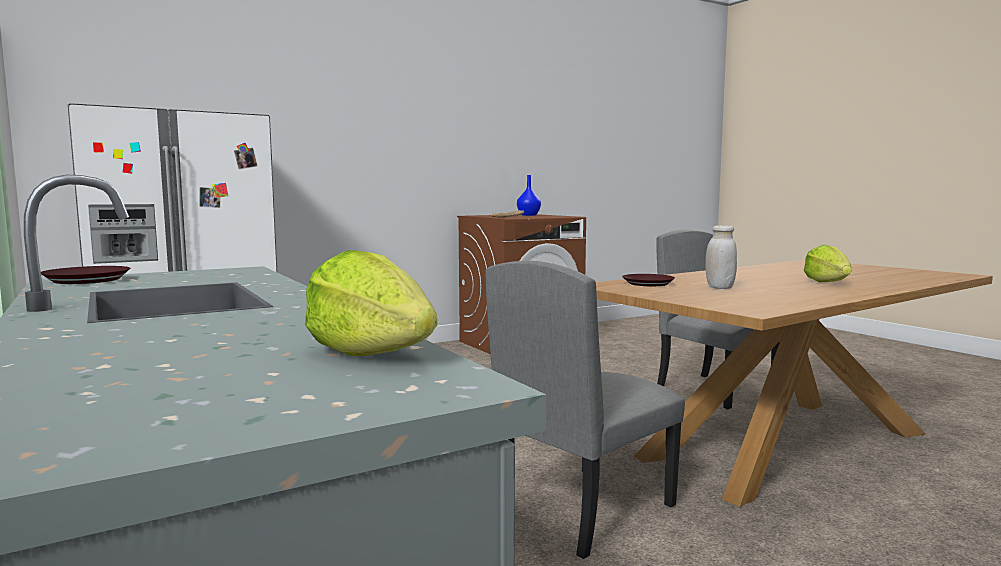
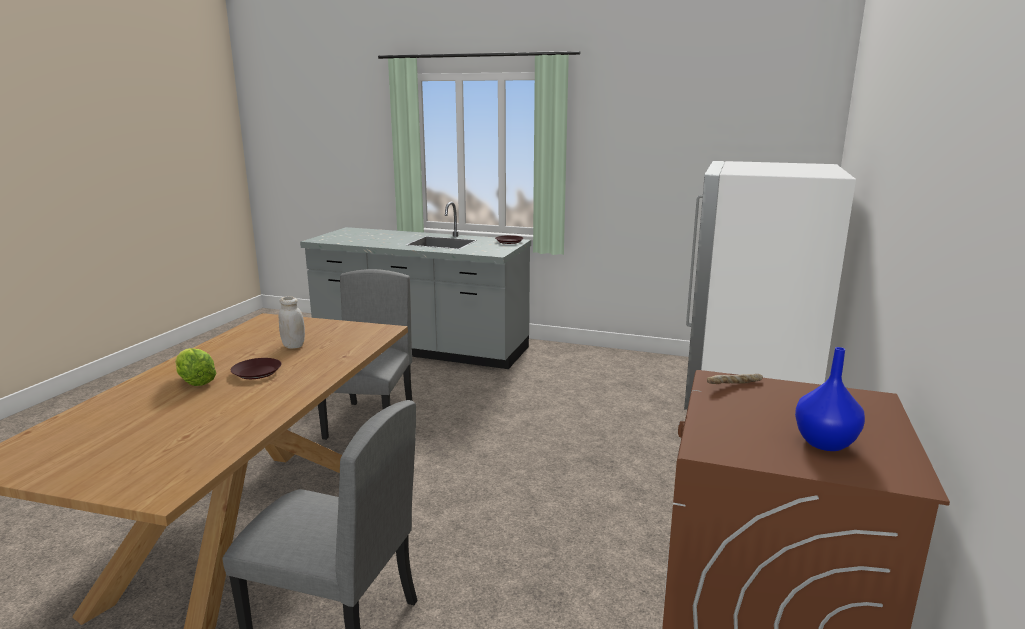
camera: 140 degrees right, 10 degrees up
lettuce [305,250,437,356] -> none
brown plate [622,274,675,286] -> brown plate moved to [231,358,282,379]

